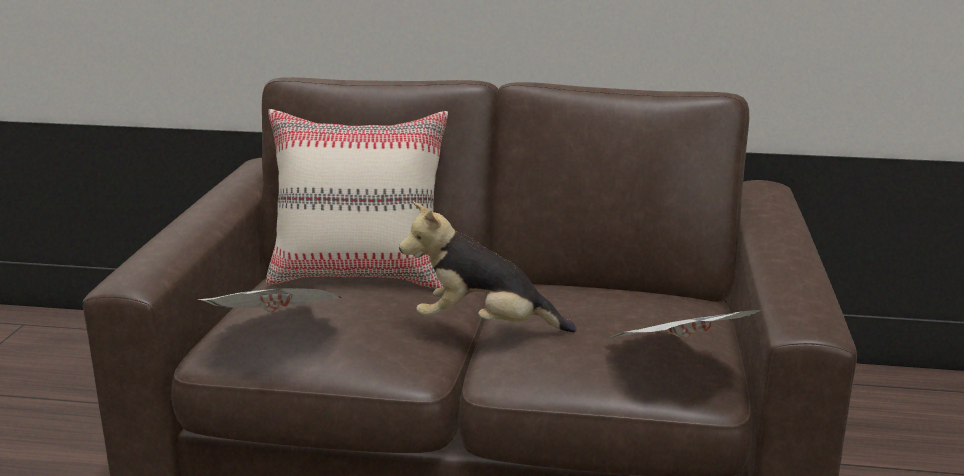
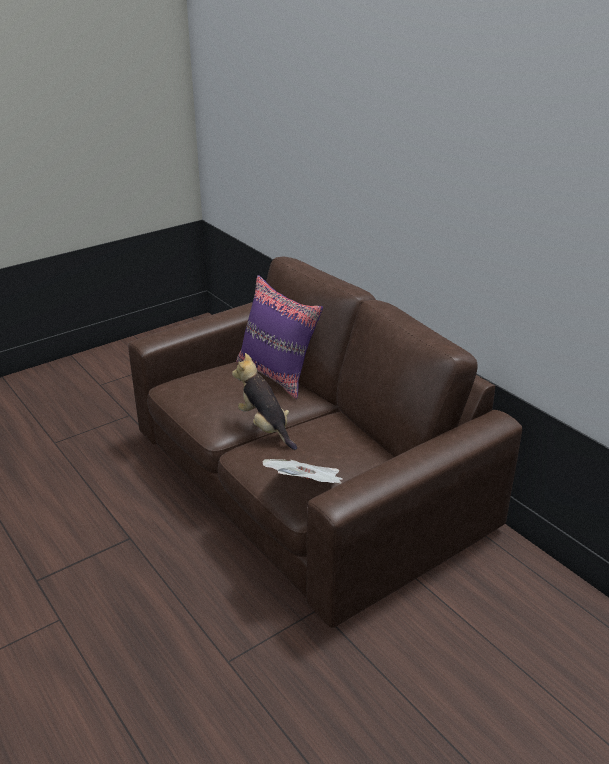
camera: 45 degrees right, 10 degrees up
newspaper [198,288,342,313] -> none
beige pillow [266,109,448,288] -> purple pillow [236,275,323,399]

